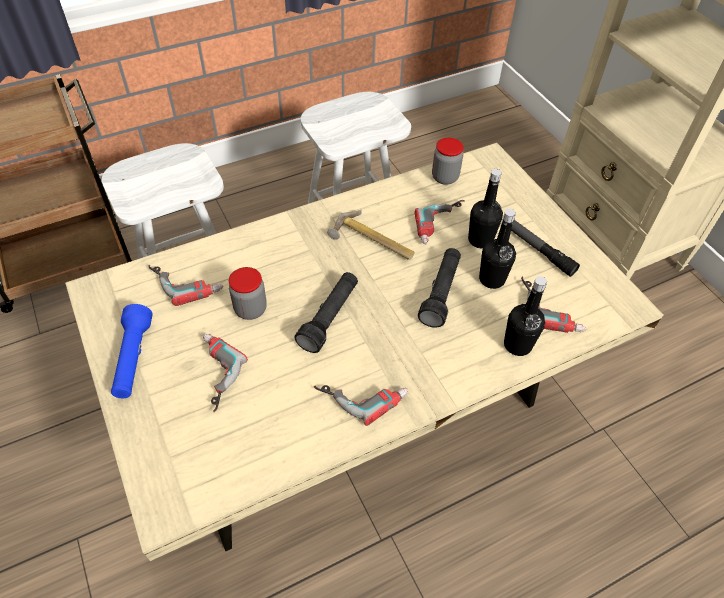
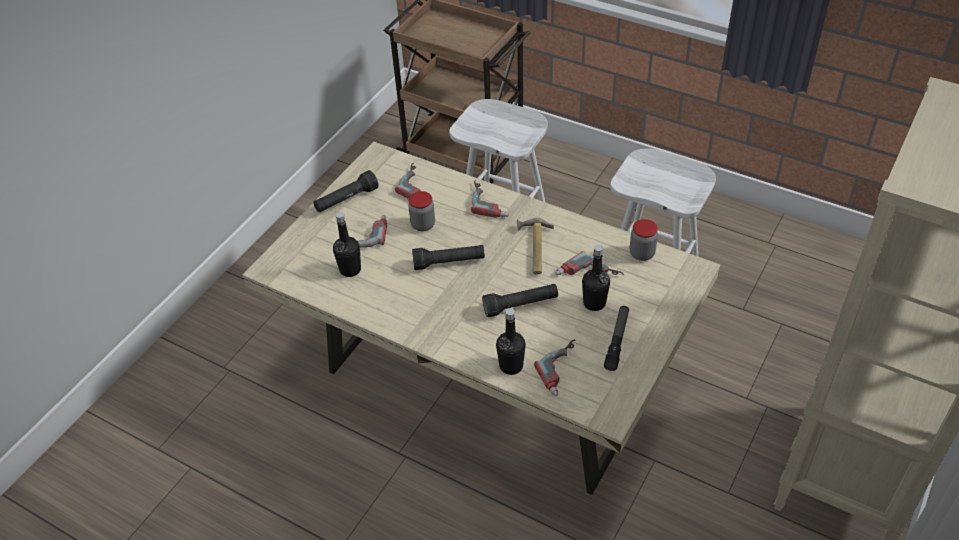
camera: 60 degrees right, 5 degrees down
blue flashlight [111,304,153,398] -> black flashlight [313,170,379,212]
power drill [314,385,408,426] -> power drill moved to [471,180,509,218]
black bottle [479,209,516,289] -> black bottle moved to [333,212,361,277]

